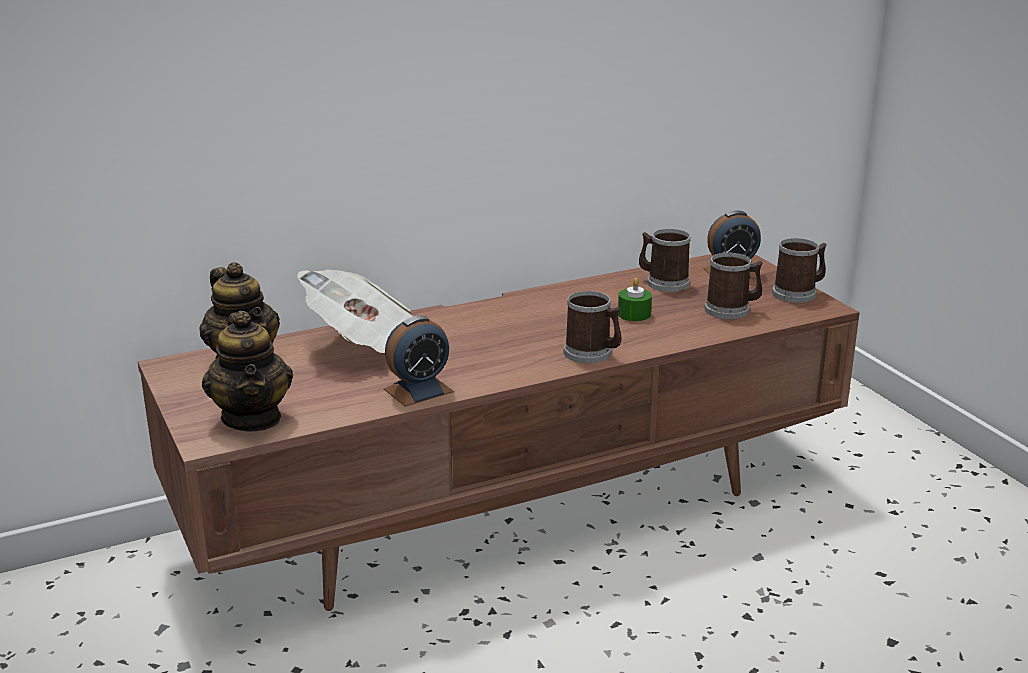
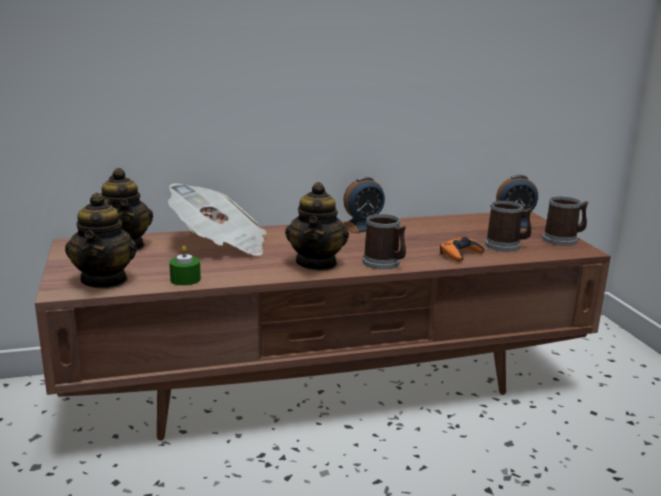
camera: 10 degrees right, 5 degrees down
alarm clock [384,316,454,407] -> alarm clock moved to [343,177,385,233]
green candle [618,278,652,321] -> green candle moved to [169,246,201,286]
mug [639,229,690,292] -> none
none -> teapot [285,182,349,271]
none -> orange game controller [440,237,484,262]

